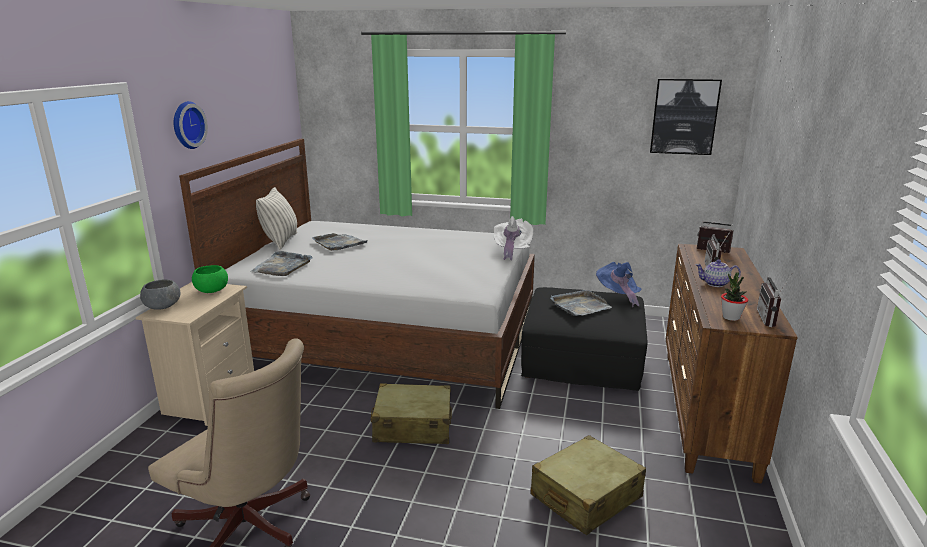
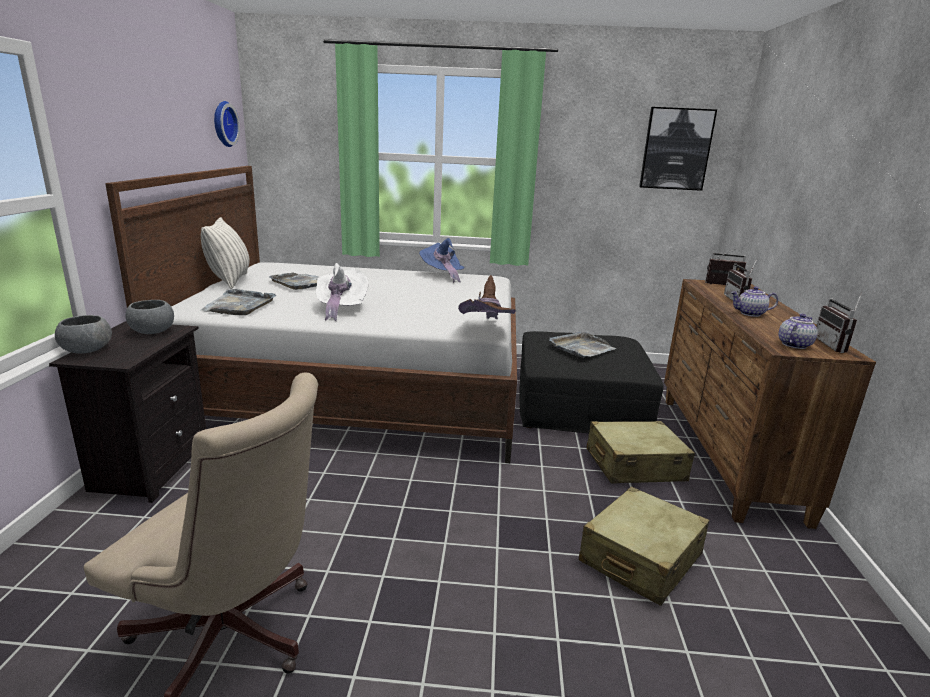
camera: 10 degrees left, 0 degrees up
beige nightstand [136,282,254,426] -> black nightstand [49,321,206,503]
wall clock [174,101,208,149] -> wall clock moved to [214,101,240,147]
green bowl [192,265,228,293] -> grey bowl [126,300,174,334]
beige suitcase [371,383,452,444] -> beige suitcase moved to [586,421,695,484]
white hat [494,216,533,261] -> white hat moved to [315,263,368,321]
blue hat [596,262,641,307] -> blue hat moved to [419,238,465,283]
potted plant [721,272,748,321] -> teapot [778,314,818,349]
none -> brown hat [458,275,516,319]

